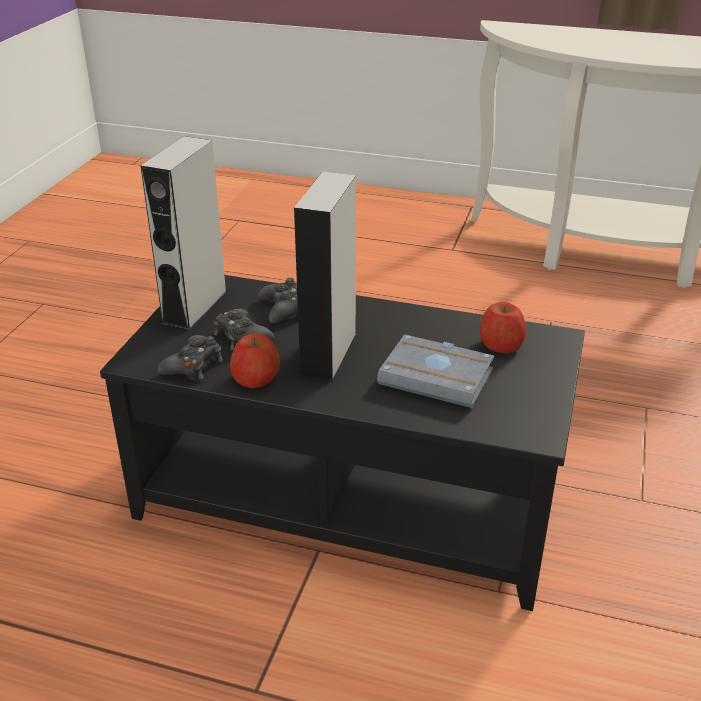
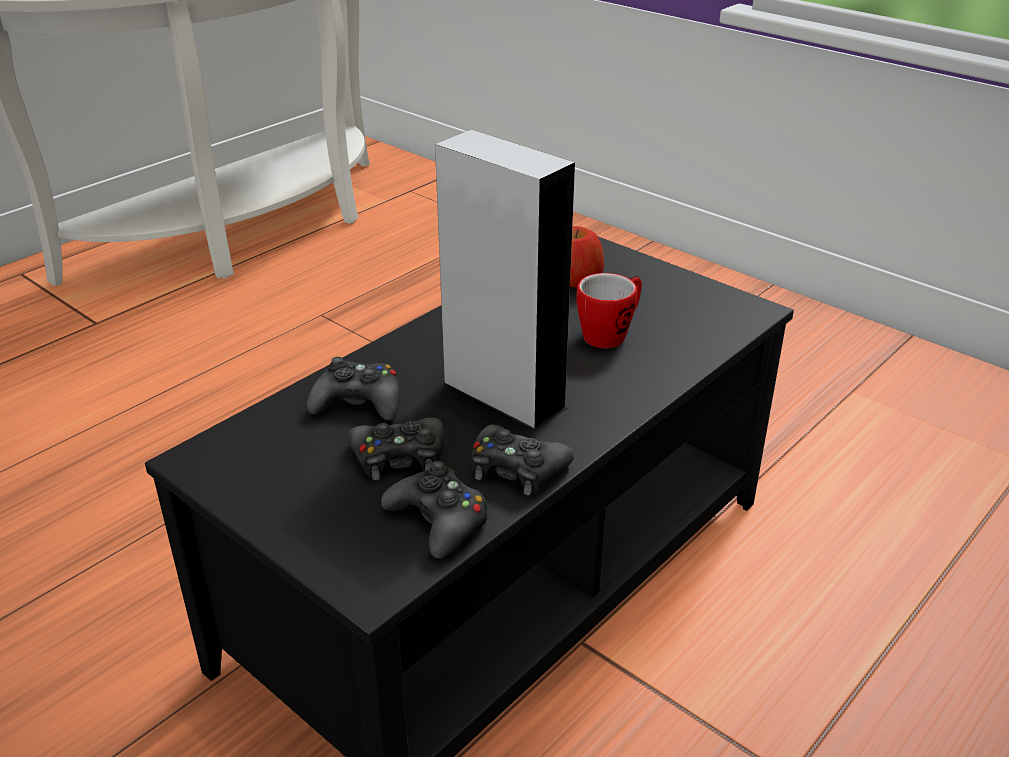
camera: 65 degrees left, 0 degrees up
grey speaker [140,136,227,330] -> none
apple [230,334,280,388] -> black game controller [472,424,574,496]
grey book [377,334,494,408] -> mug [576,273,642,348]

